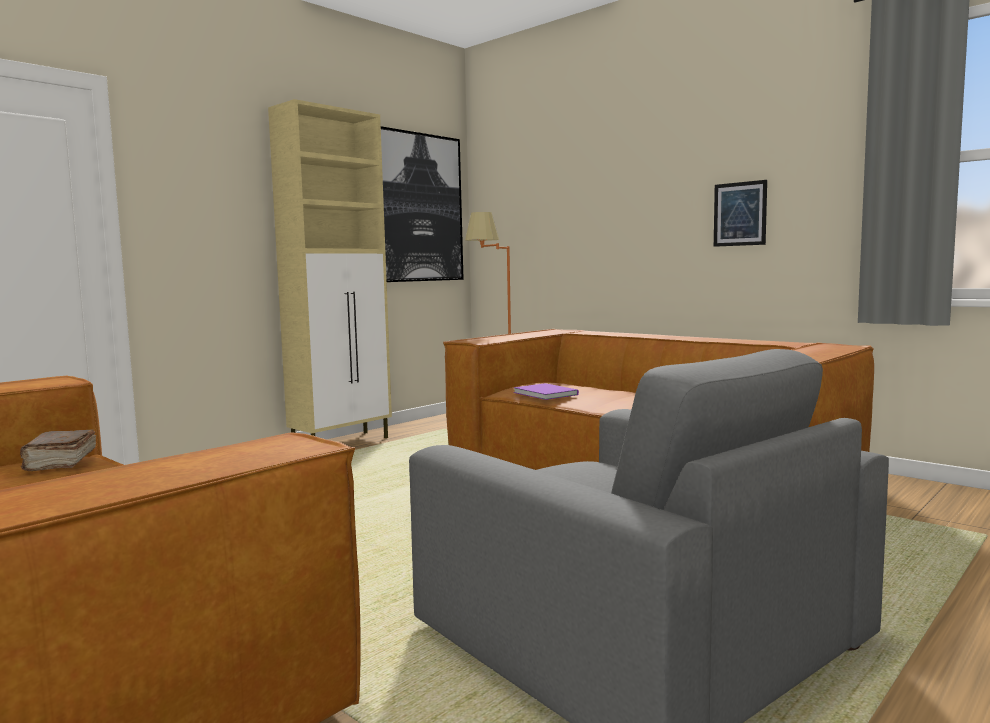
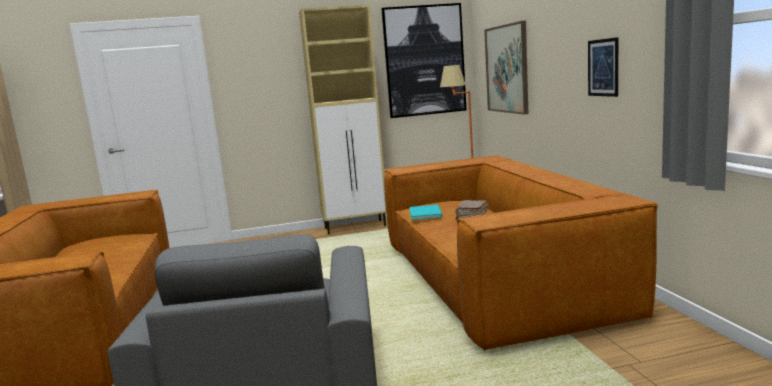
camera: 35 degrees right, 5 degrees up
brown book [20,430,96,471] -> brown book moved to [456,200,488,220]
purple book [514,383,579,400] -> turquoise book [410,205,443,220]
none -> picture [484,21,528,115]

